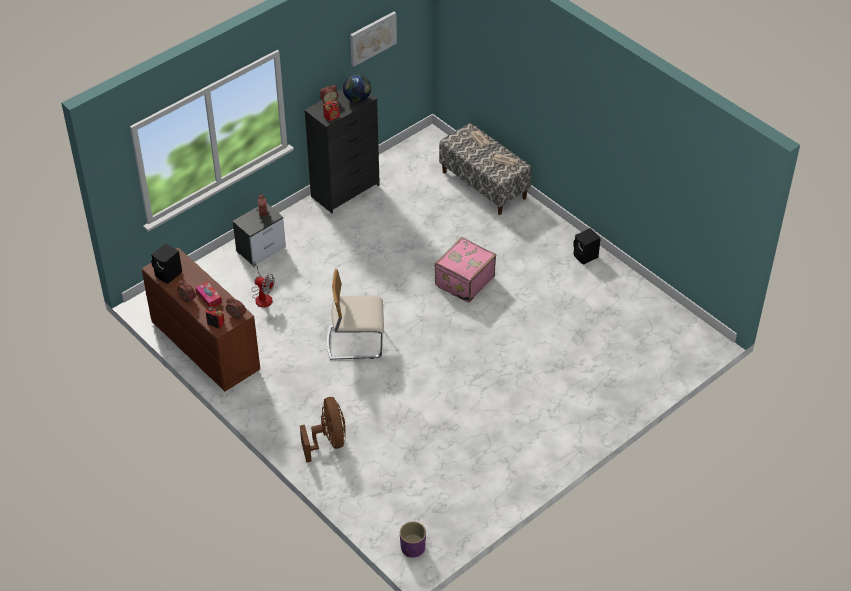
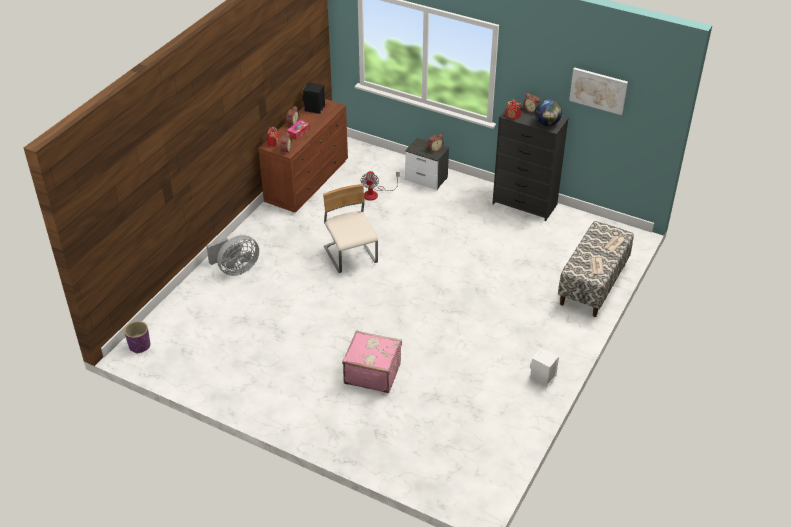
camera: 70 degrees right, 5 degrees down
brown fan [300,397,346,462] -> grey fan [206,235,259,276]
pink suitcase [435,237,496,302] -> pink suitcase moved to [342,330,402,393]
black speaker [573,228,601,265] -> white speaker [530,348,559,387]

